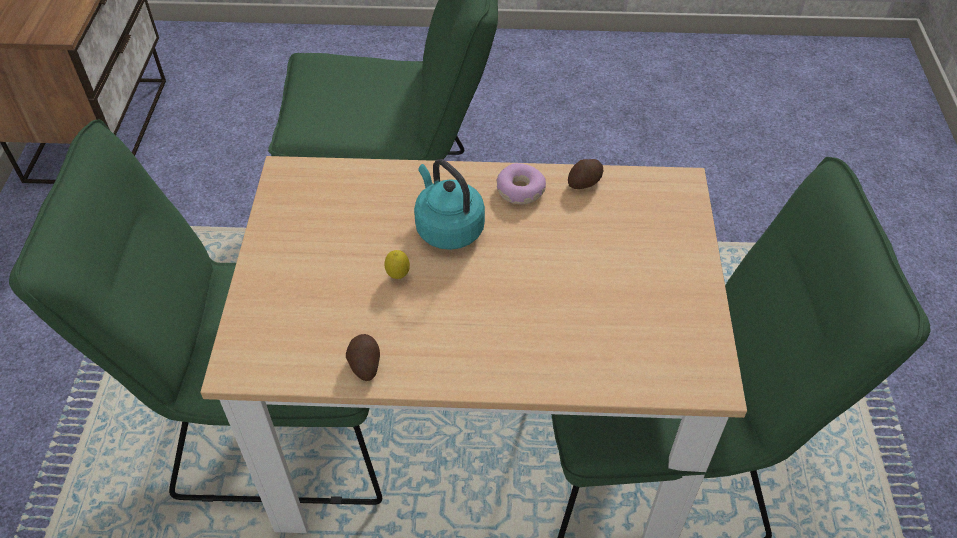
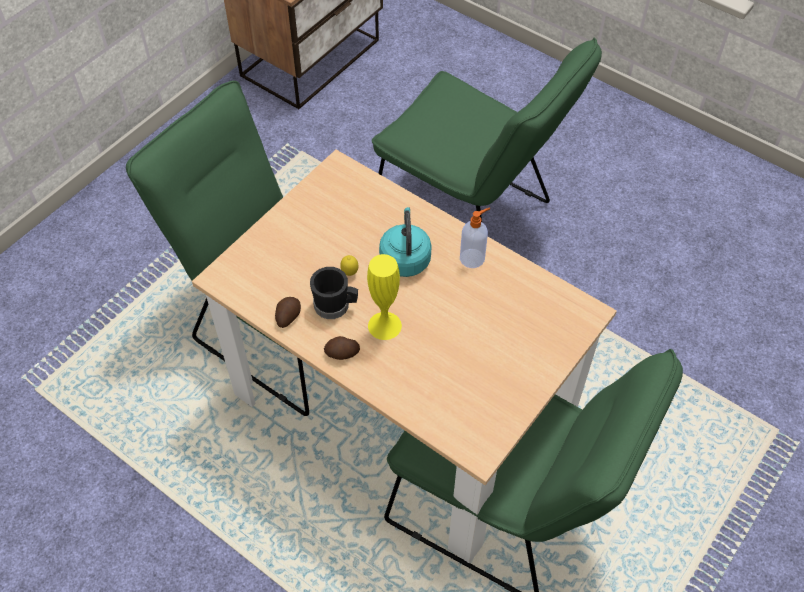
camera: 35 degrees right, 5 degrees up
donut [496,163,546,204] -> soap dispenser [460,207,490,268]
potato [568,159,603,189] -> potato moved to [324,336,360,360]
none -> black mug [310,267,358,319]
none -> yellow vase [367,254,402,340]

